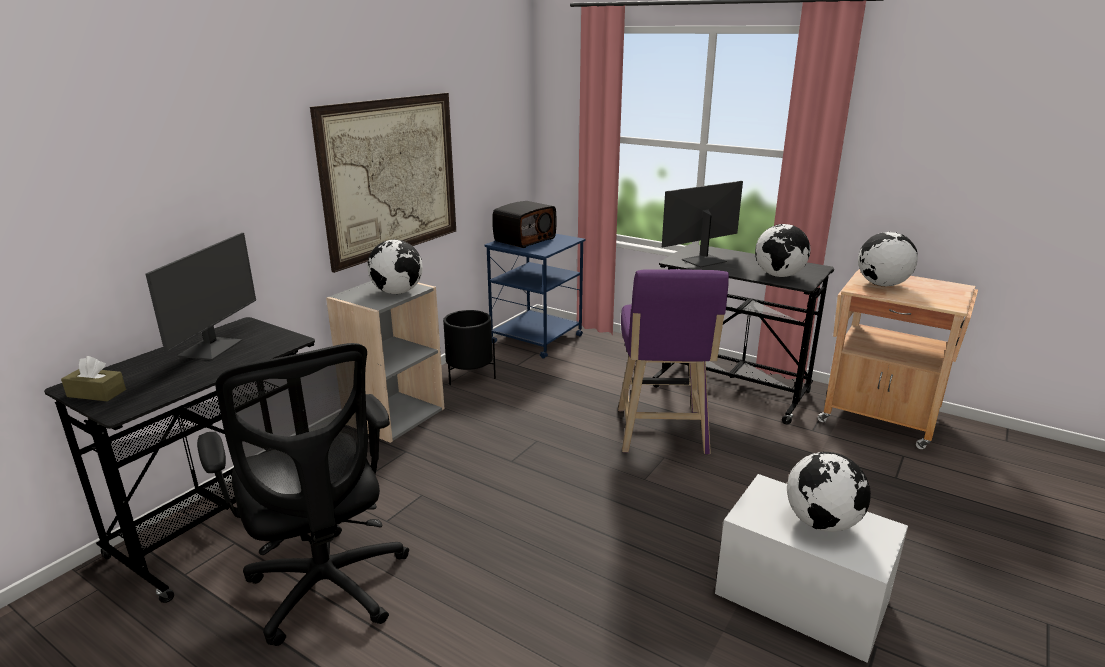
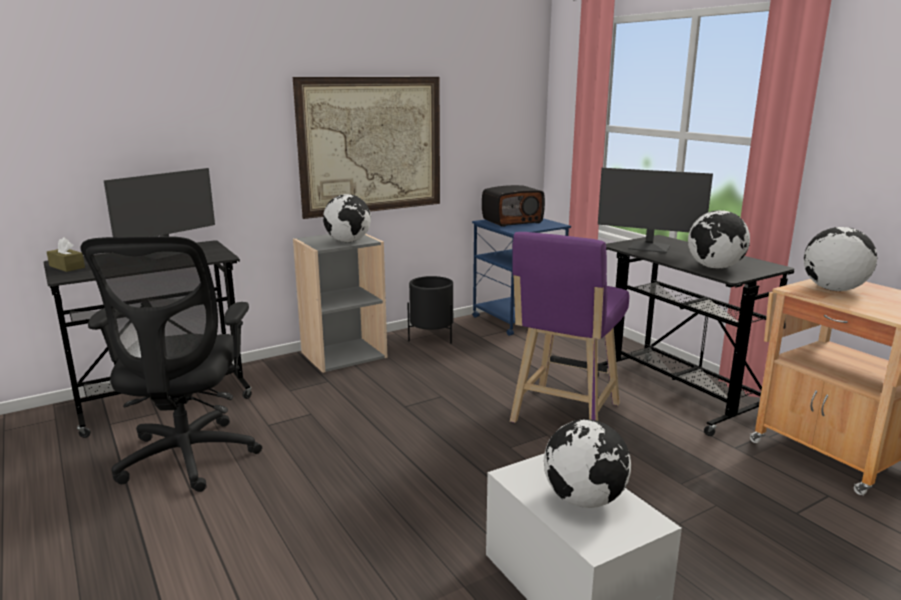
camera: 25 degrees right, 5 degrees down
monitor [662,181,743,268] -> monitor turned 150 degrees counterclockwise [598,168,713,253]

